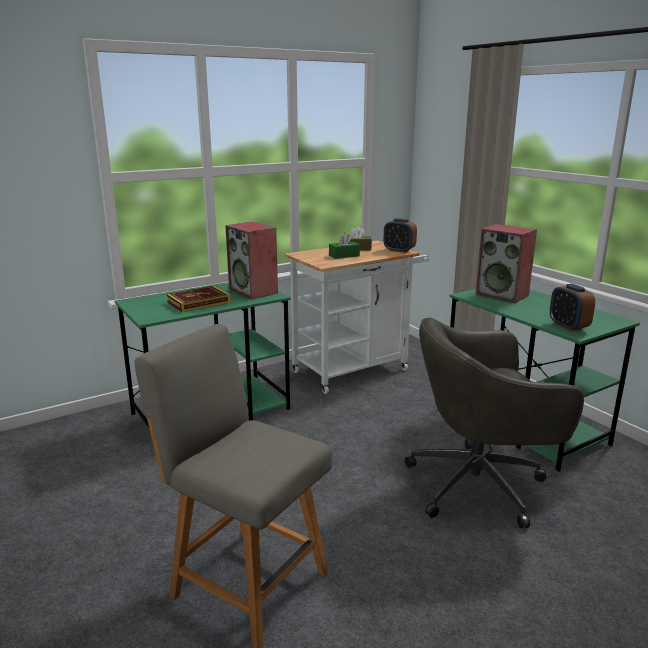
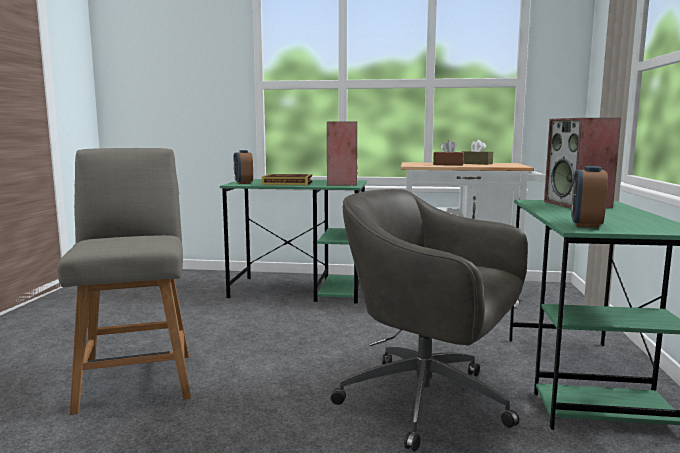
camera: 40 degrees right, 10 degrees down
green tissue box [329,233,360,259] -> brown tissue box [433,140,464,165]
alarm clock [383,218,417,253] -> alarm clock moved to [234,150,253,184]

